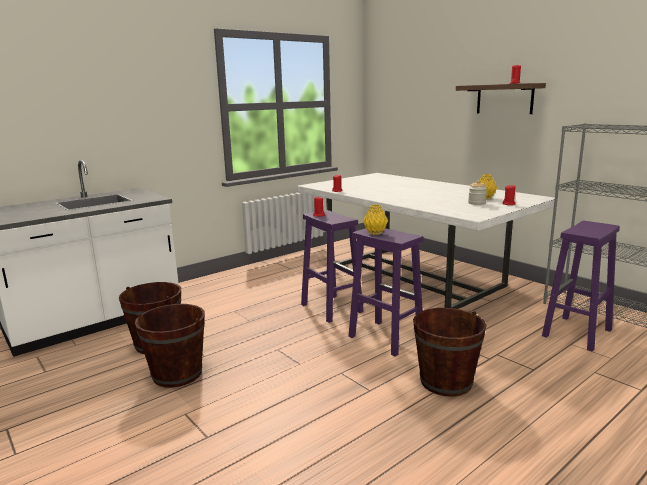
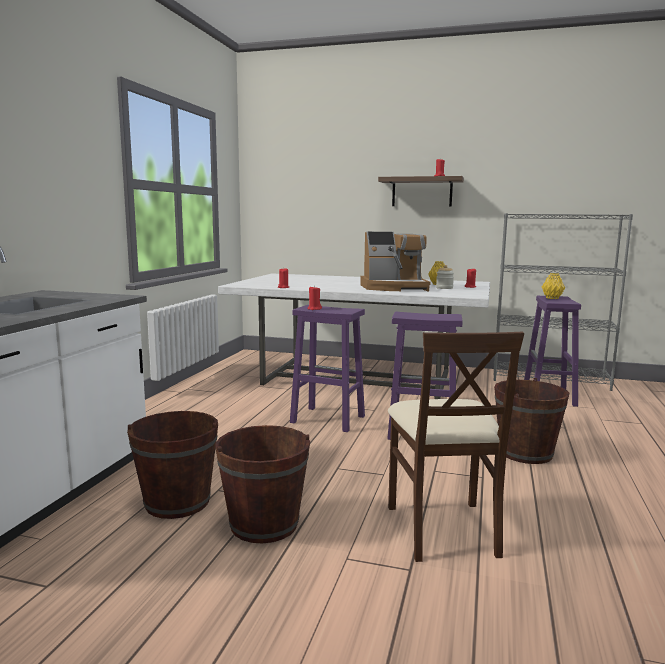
camera: 35 degrees left, 5 degrees down
yellow vase [363,205,388,235] -> yellow vase moved to [542,273,565,299]
none -> coffee machine [360,232,431,291]
none -> beige chair [388,332,524,562]

